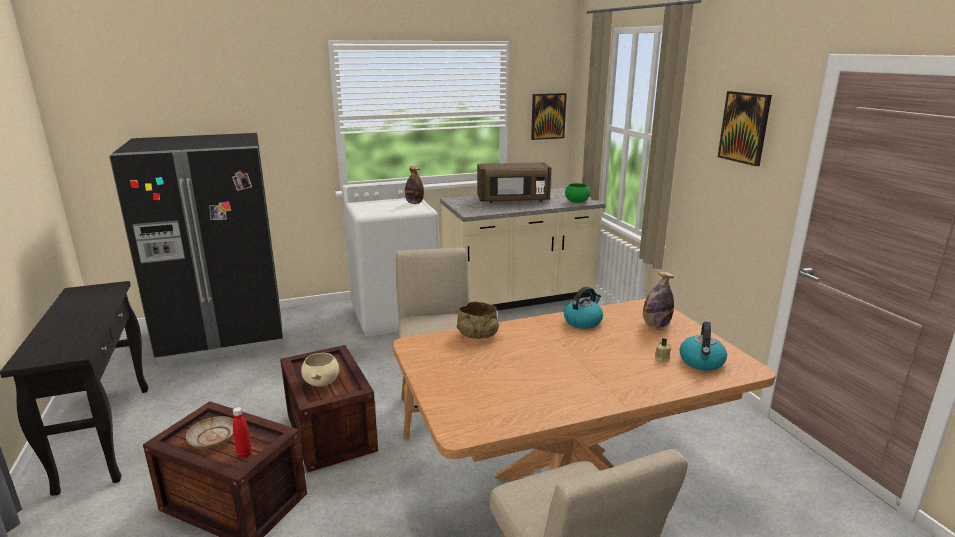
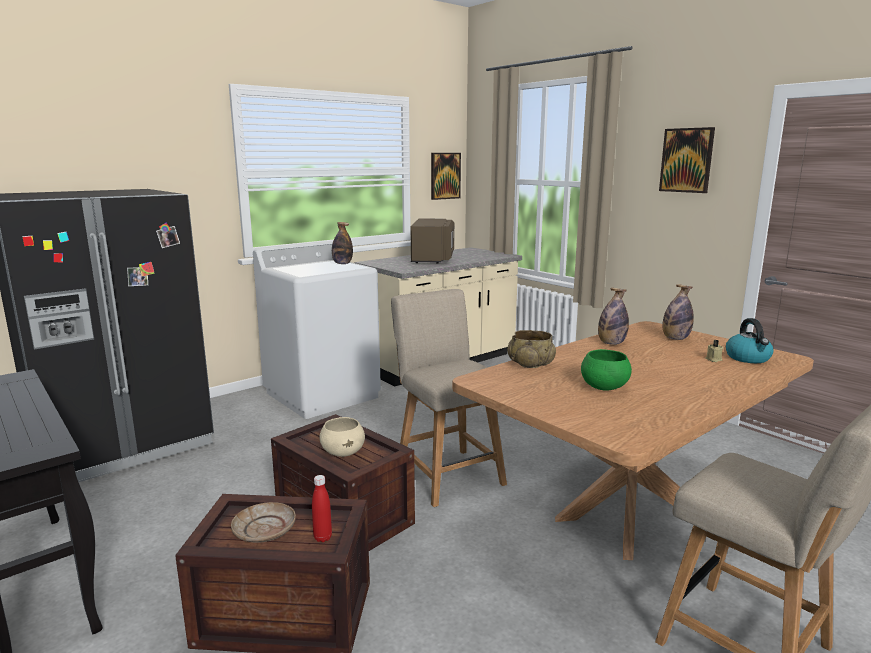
camera: 20 degrees left, 5 degrees down
brown microwave [477,162,551,203] -> brown microwave turned 60 degrees counterclockwise [411,219,454,264]
kettle [564,287,603,329] -> bottle [598,288,629,345]
green bowl [565,183,590,203] -> green bowl moved to [581,349,632,391]

